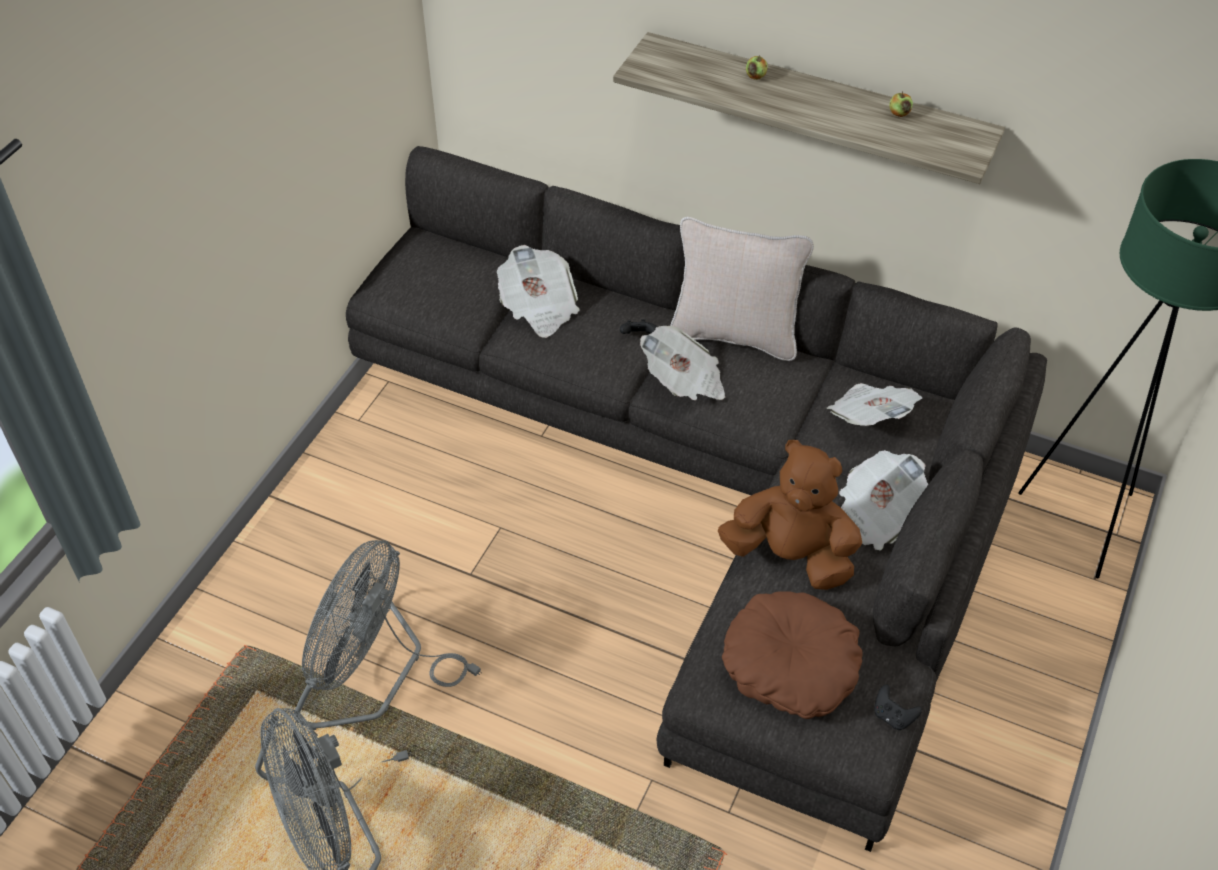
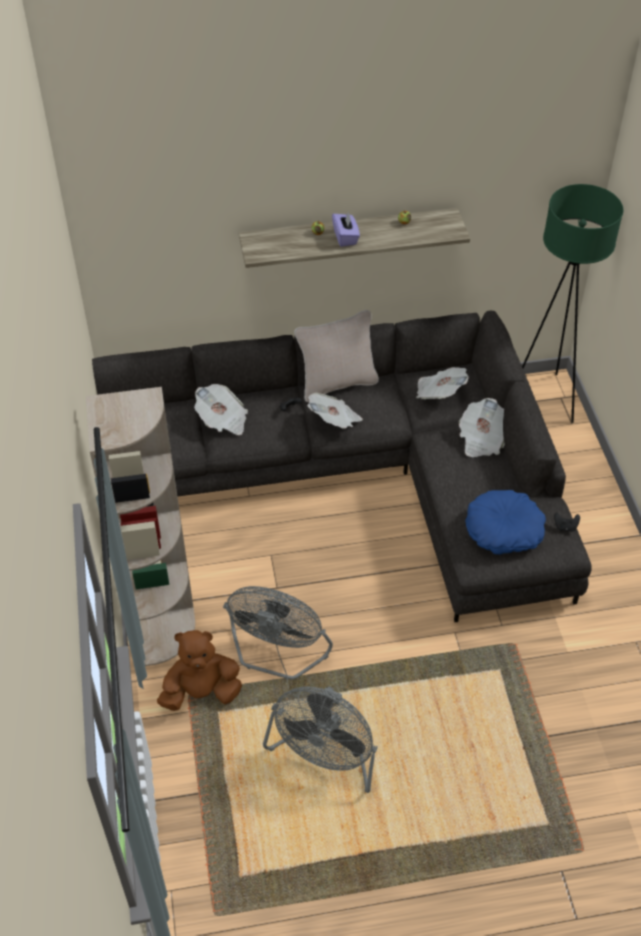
camera: 35 degrees left, 0 degrees up
grey fan [293,540,482,731] -> grey fan turned 120 degrees clockwise [223,586,333,716]
brown plush toy [718,440,862,590] -> brown plush toy moved to [157,630,242,711]
brown pillow [722,591,863,719] -> blue pillow [465,490,546,555]
none -> beige bookcase [86,387,195,666]
none -> purple tissue box [332,211,360,247]

